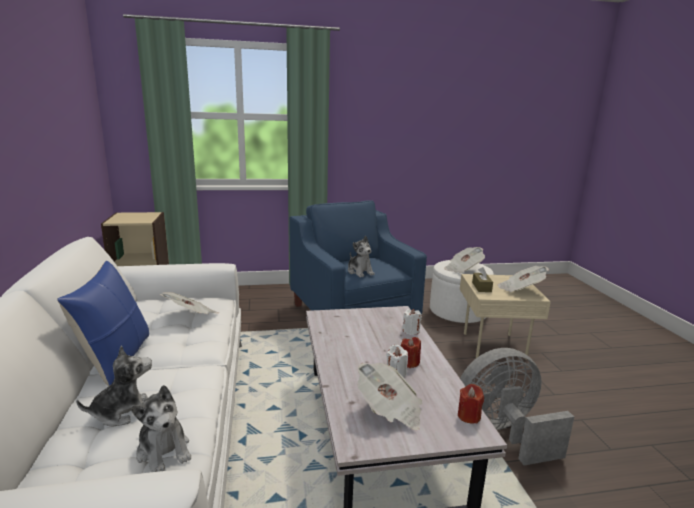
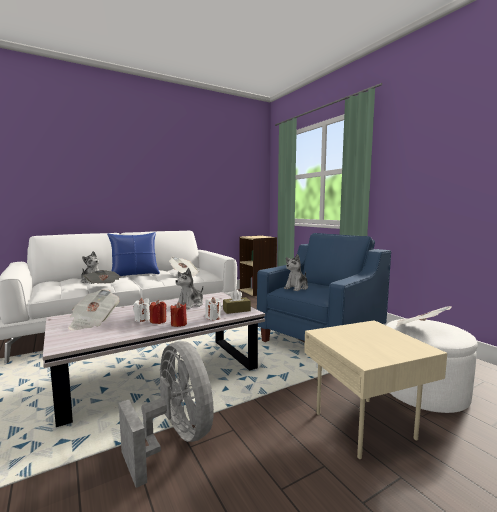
camera: 70 degrees right, 10 degrees down
plush toy [131,385,191,472] -> plush toy moved to [175,268,203,309]
red candle [458,384,484,424] -> red candle moved to [170,302,187,327]
brown tissue box [472,267,493,292] -> brown tissue box moved to [223,289,251,314]
newspaper [497,266,549,293] -> newspaper moved to [83,270,121,283]

